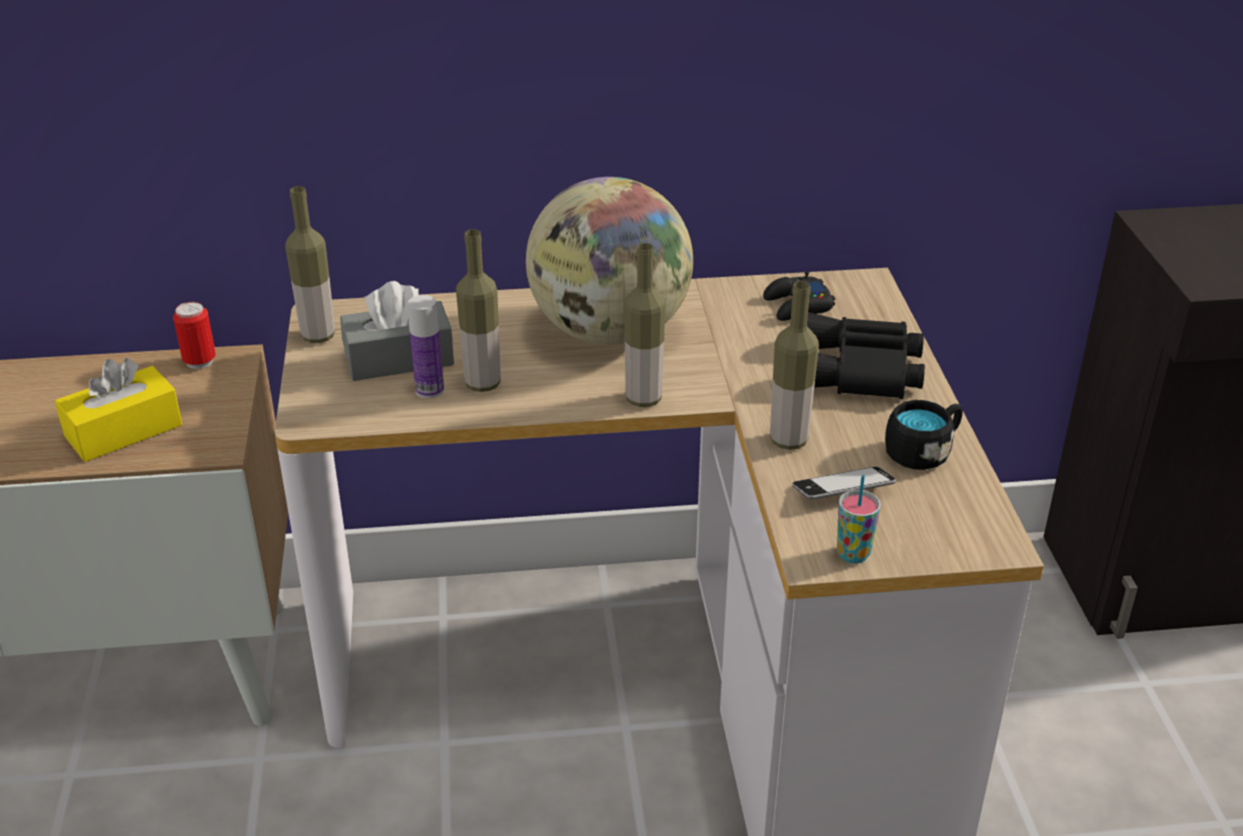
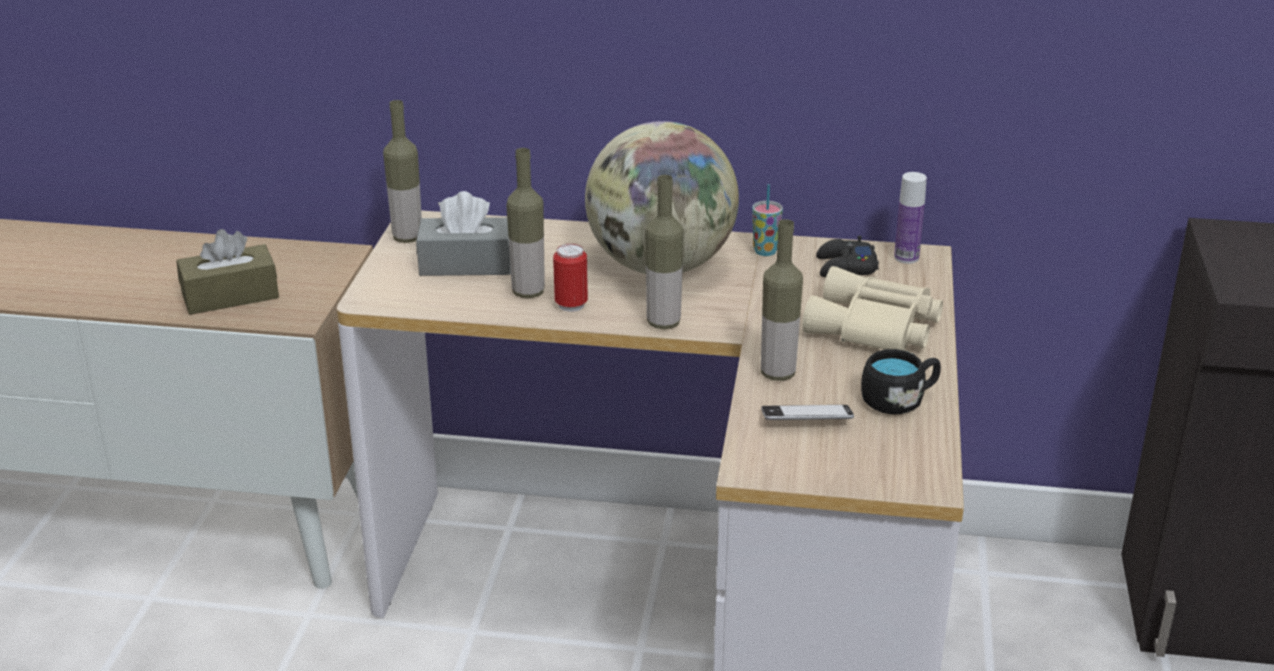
camera: 15 degrees right, 5 degrees down
yellow tissue box [55,358,182,462] -> brown tissue box [176,229,279,315]
can [173,302,216,369] -> can moved to [553,244,588,312]
bottle [408,295,444,399] -> bottle moved to [894,172,927,264]
black binoculars [807,312,925,399] -> beige binoculars [802,266,943,350]
cup [837,475,881,563] -> cup moved to [752,184,783,256]

